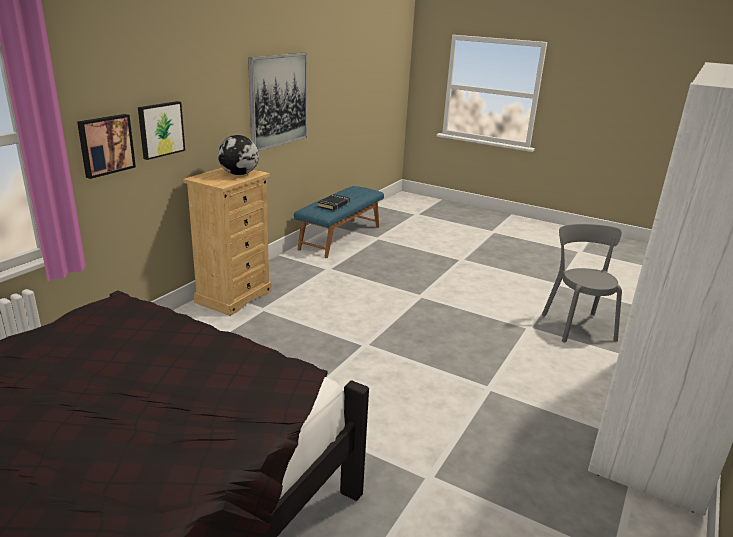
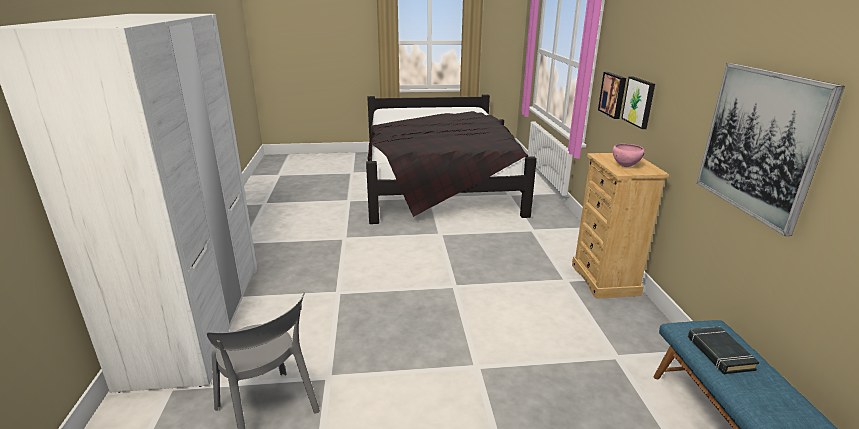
camera: 145 degrees right, 0 degrees up
globe [218,135,259,175] -> pink bowl [613,144,645,167]

